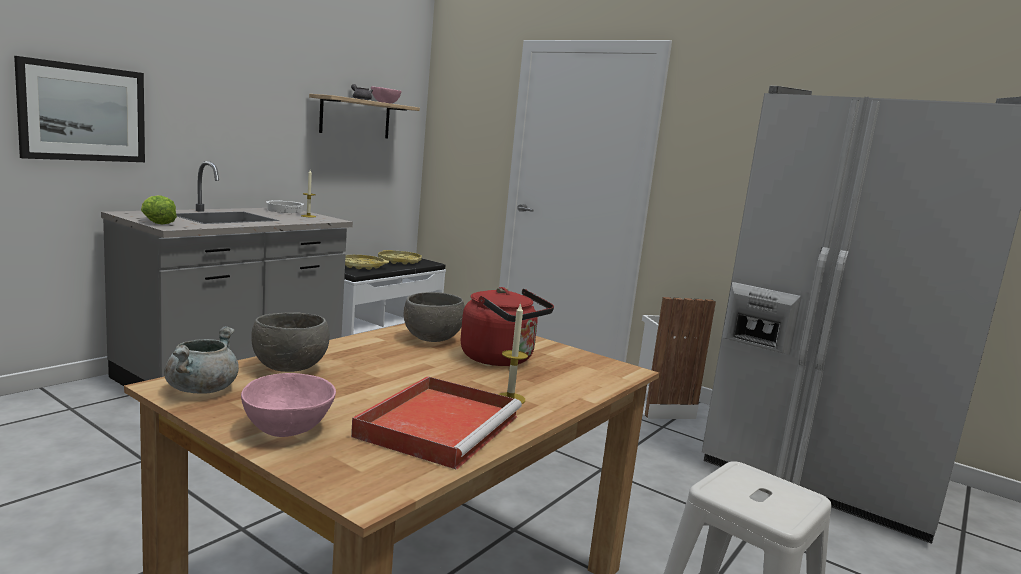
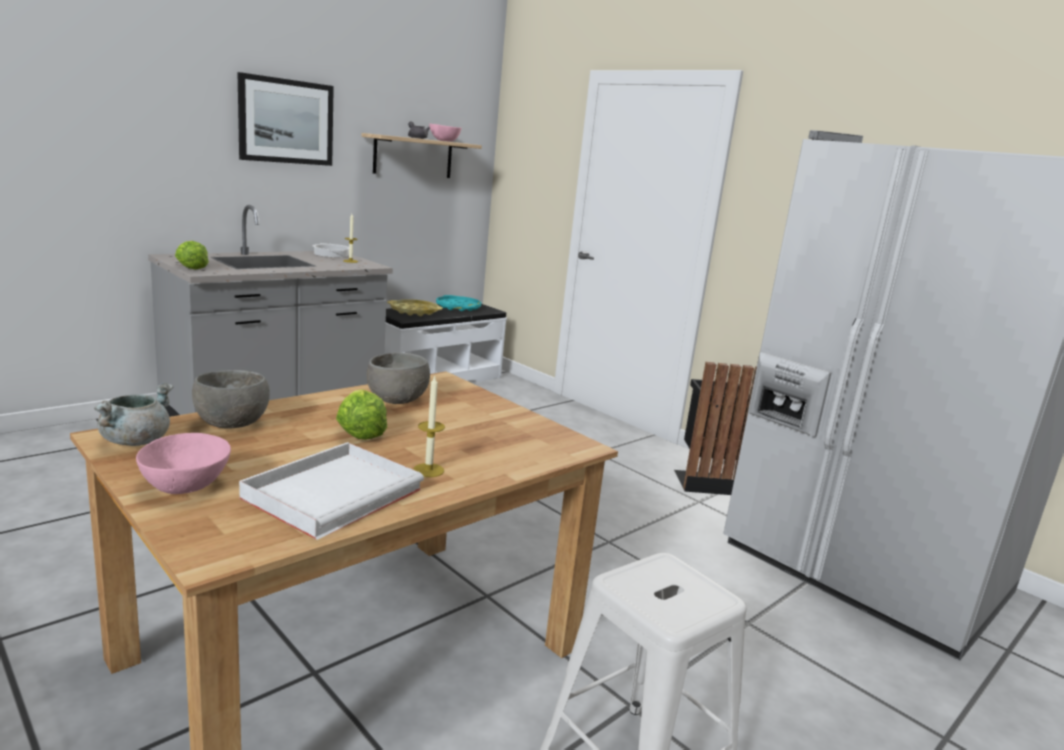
camera: 10 degrees right, 5 degrees up
picture [14,56,145,162] -> picture moved to [237,72,334,166]
red tray [351,376,522,470] -> white tray [239,442,424,540]
yellow tray [378,250,422,265] -> turquoise tray [436,295,481,311]
red kettle [461,287,554,366] -> none
white trash can [639,297,716,419] -> black trash can [674,362,757,495]
none -> lettuce [336,389,387,440]

